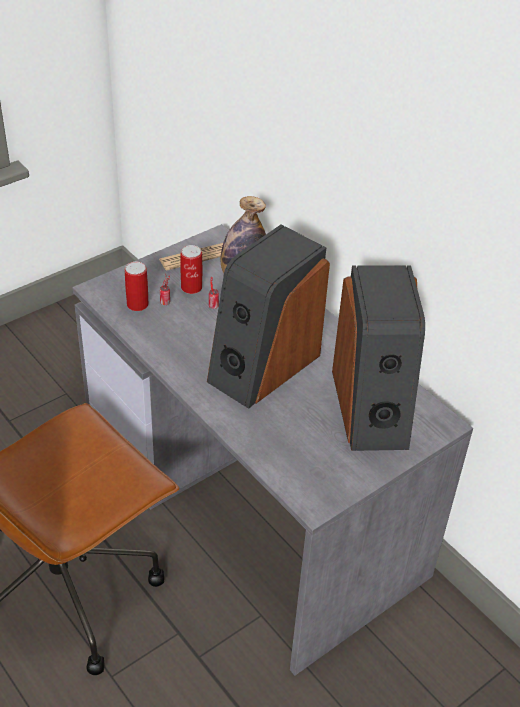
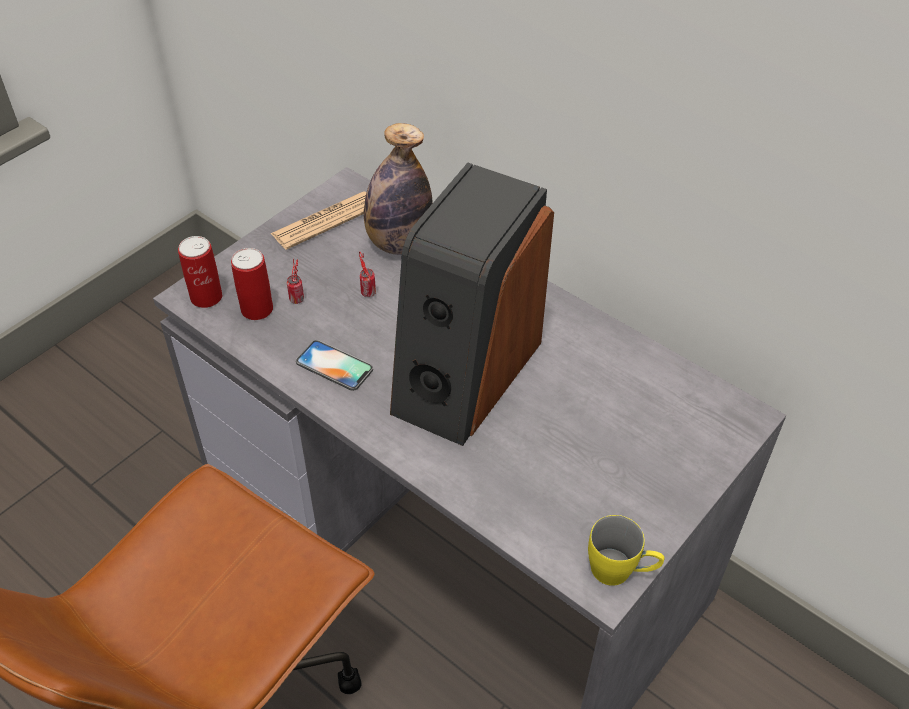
camera: 10 degrees left, 5 degrees up
can [180,245,202,294] -> can moved to [178,236,222,308]
speaker [332,265,425,451] -> none
none -> phone [296,340,373,391]
none -> yellow mug [588,515,665,586]

